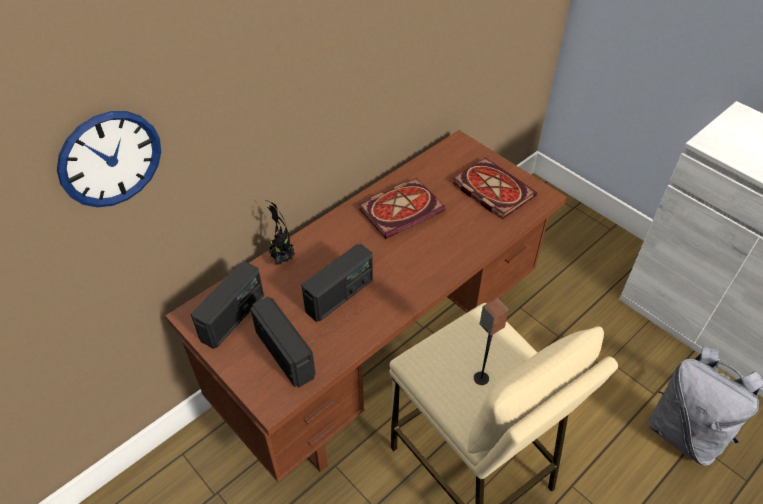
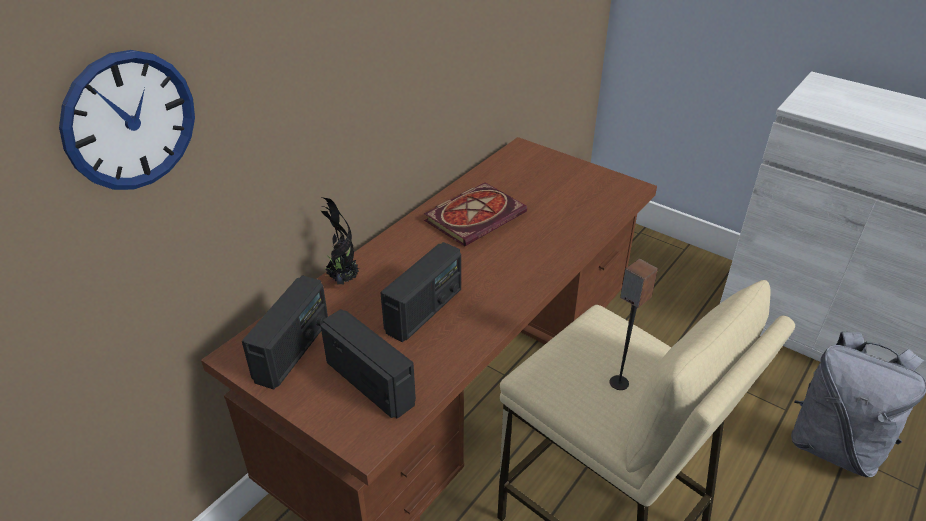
camera: 10 degrees left, 10 degrees down
book [452,157,537,219] -> none

